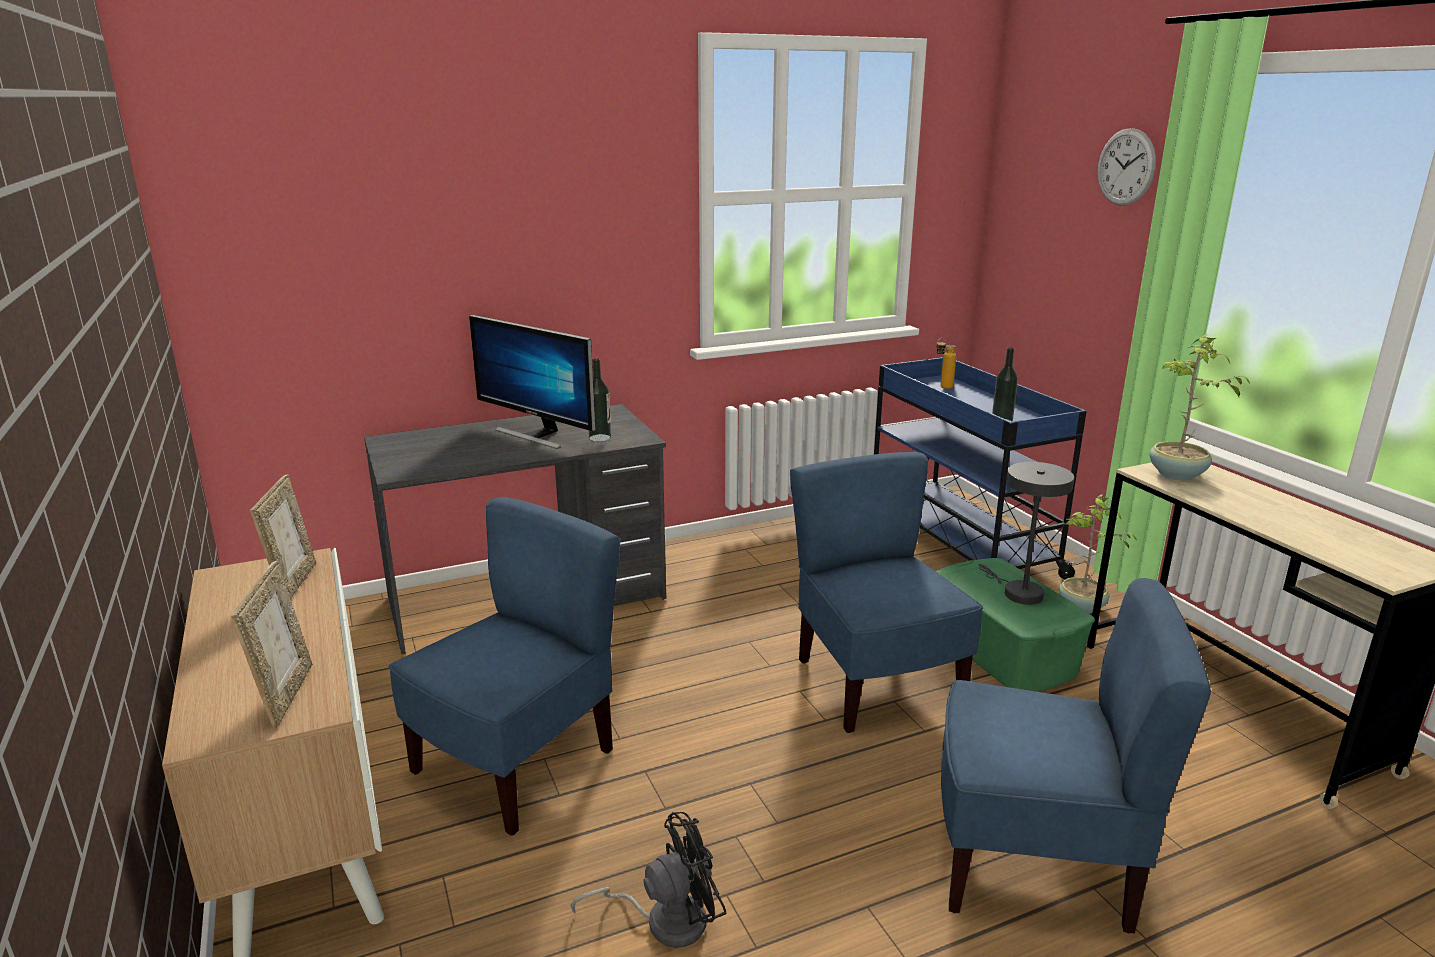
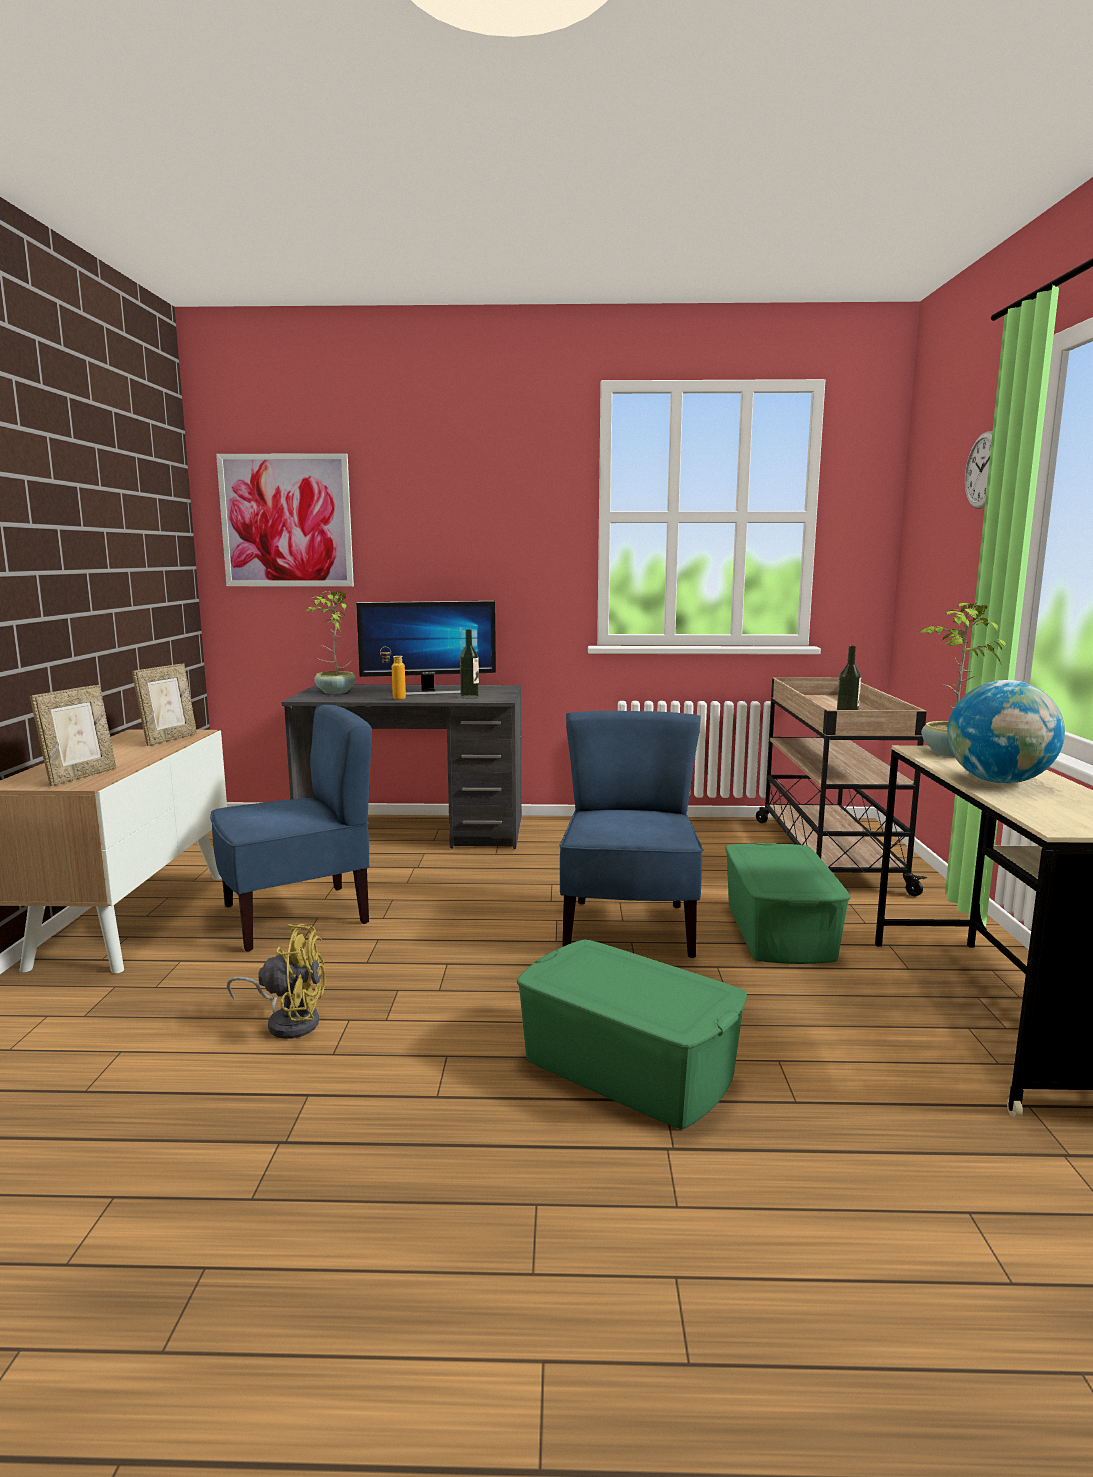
camera: 25 degrees right, 10 degrees down
monitor [469,315,596,449] -> monitor turned 75 degrees counterclockwise [356,601,496,695]
black fan [570,812,727,948] -> yellow fan [227,924,326,1039]
blue cart [874,357,1087,579] -> beige cart [756,677,928,896]
bottle [936,338,956,389] -> bottle moved to [380,647,406,700]
blue chair [941,578,1211,934] -> green storage box [517,940,747,1129]
grey table lamp [978,462,1074,605] -> none
potted plant [1059,494,1137,613] -> potted plant moved to [306,591,356,694]
none -> picture [216,453,354,586]
none -> globe [947,680,1065,784]

